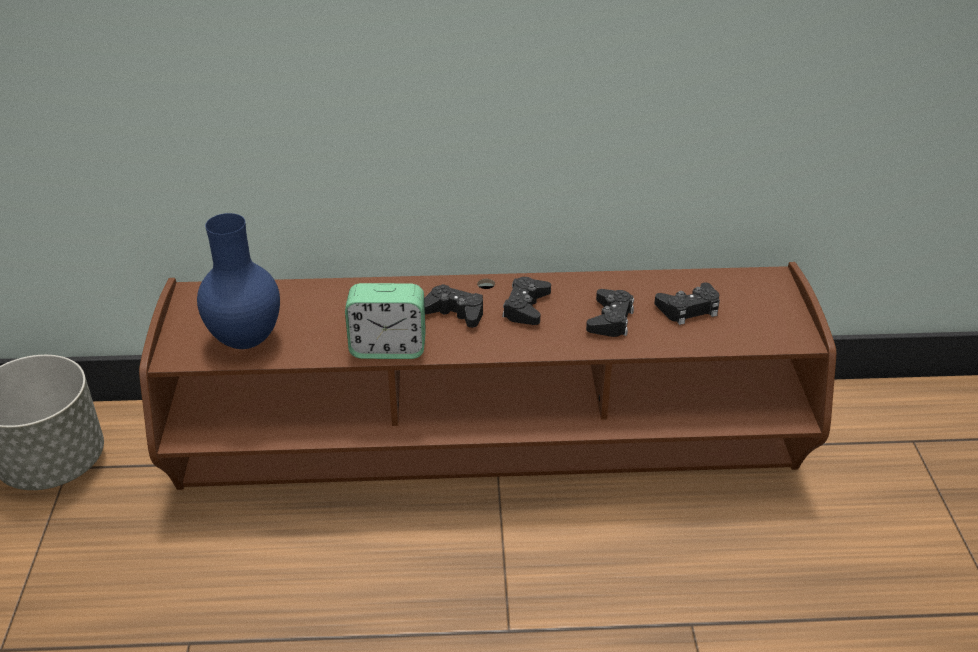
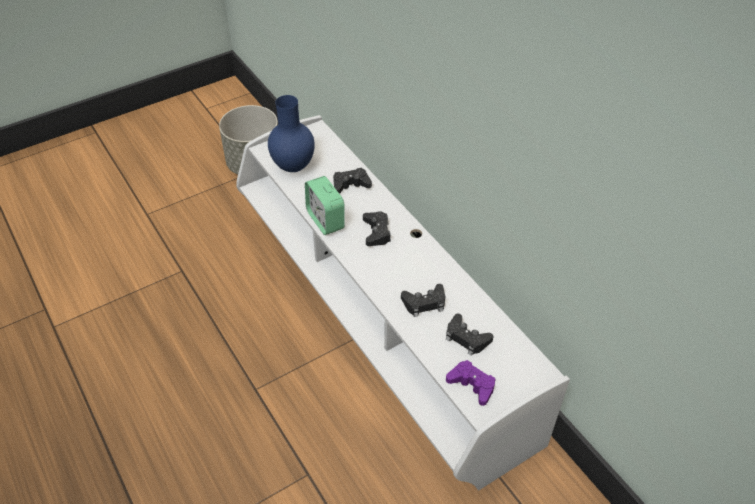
camera: 60 degrees right, 10 degrees up
brown tv stand [139,262,836,490] -> white tv stand [236,115,570,490]
black game controller [502,277,551,325] -> black game controller moved to [333,168,372,194]
none -> purple game controller [446,360,496,406]

